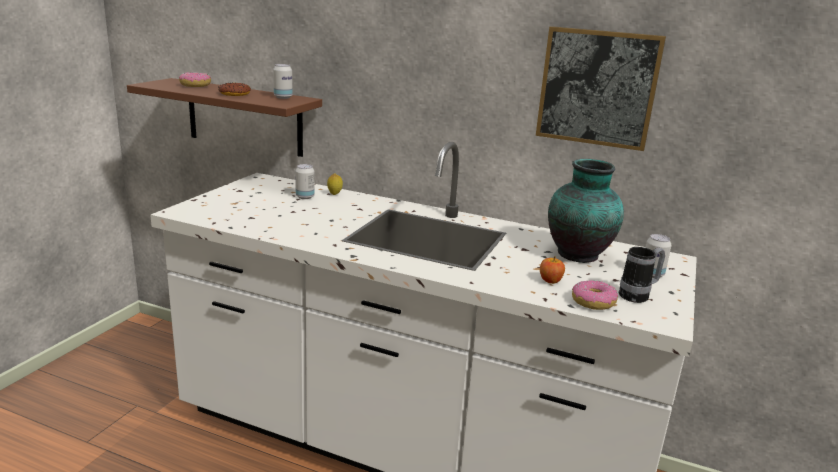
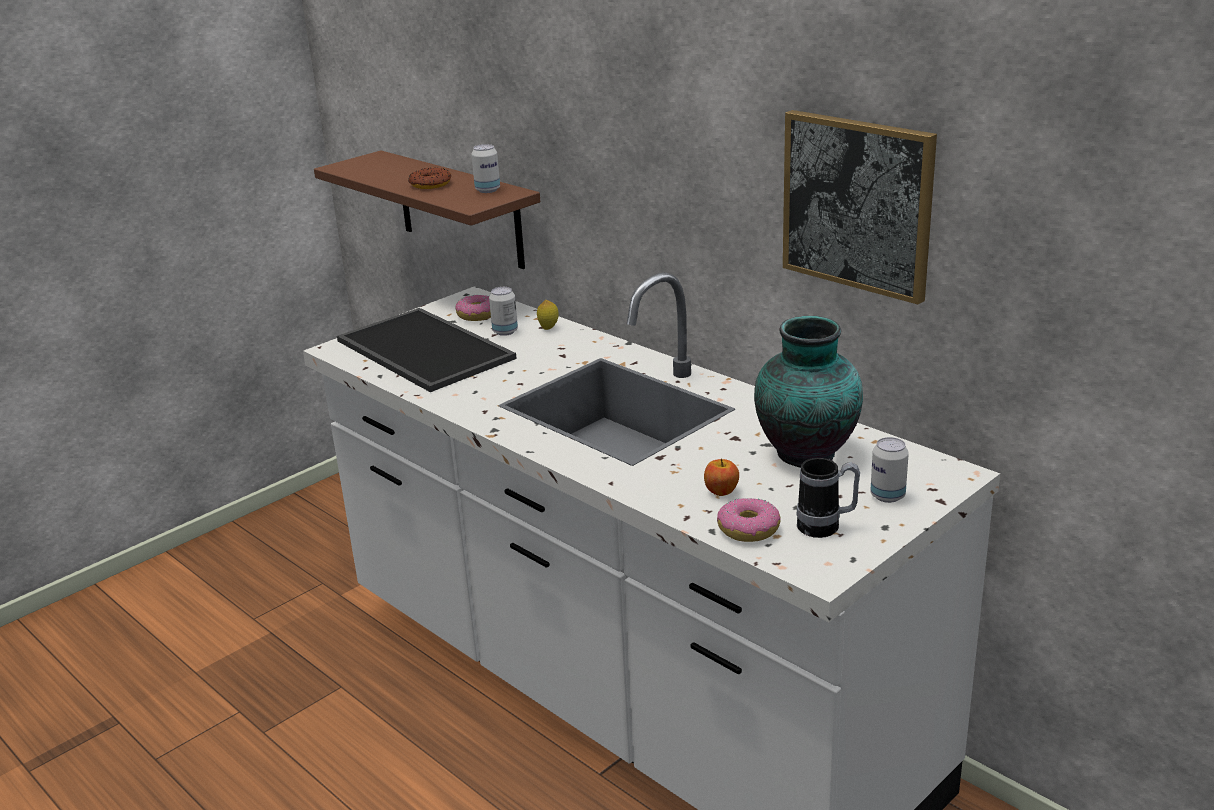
camera: 25 degrees right, 5 degrees up
donut [179,73,211,87] -> donut moved to [455,295,491,321]
none -> tray [337,308,517,392]

